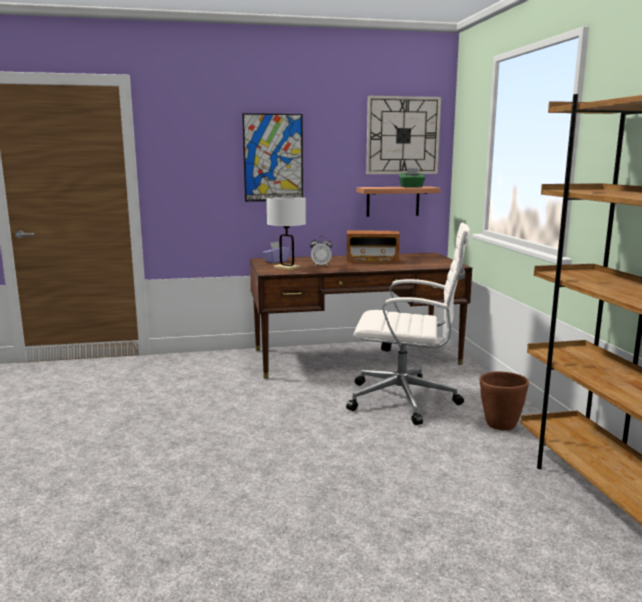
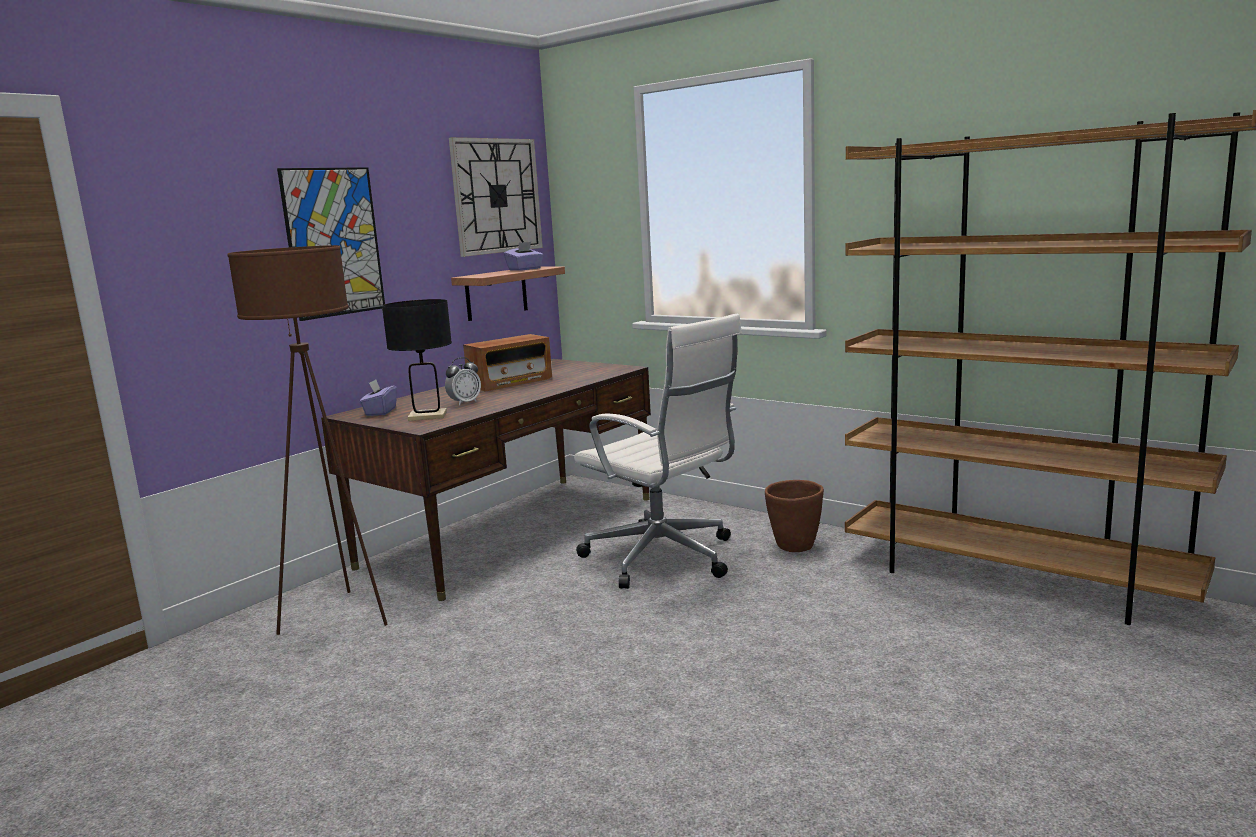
camera: 40 degrees left, 0 degrees up
white table lamp [267,196,306,271] -> black table lamp [382,299,452,421]
white office chair [346,222,470,425] -> white office chair turned 75 degrees clockwise [574,314,742,589]
green tissue box [399,168,425,187] -> purple tissue box [504,242,543,271]
none -> brown floor lamp [227,245,388,635]

